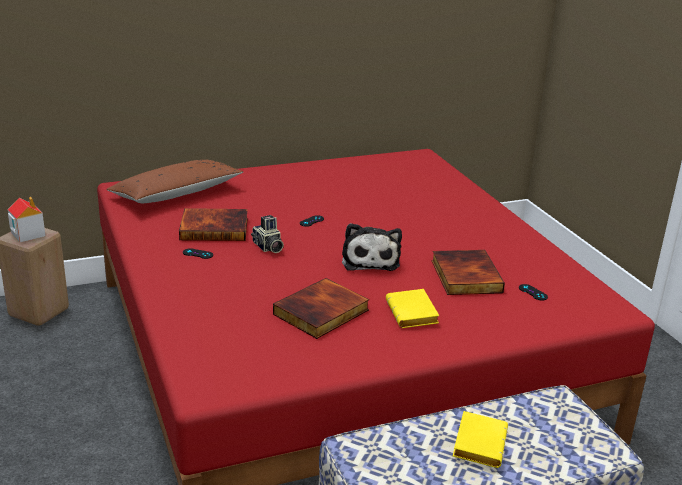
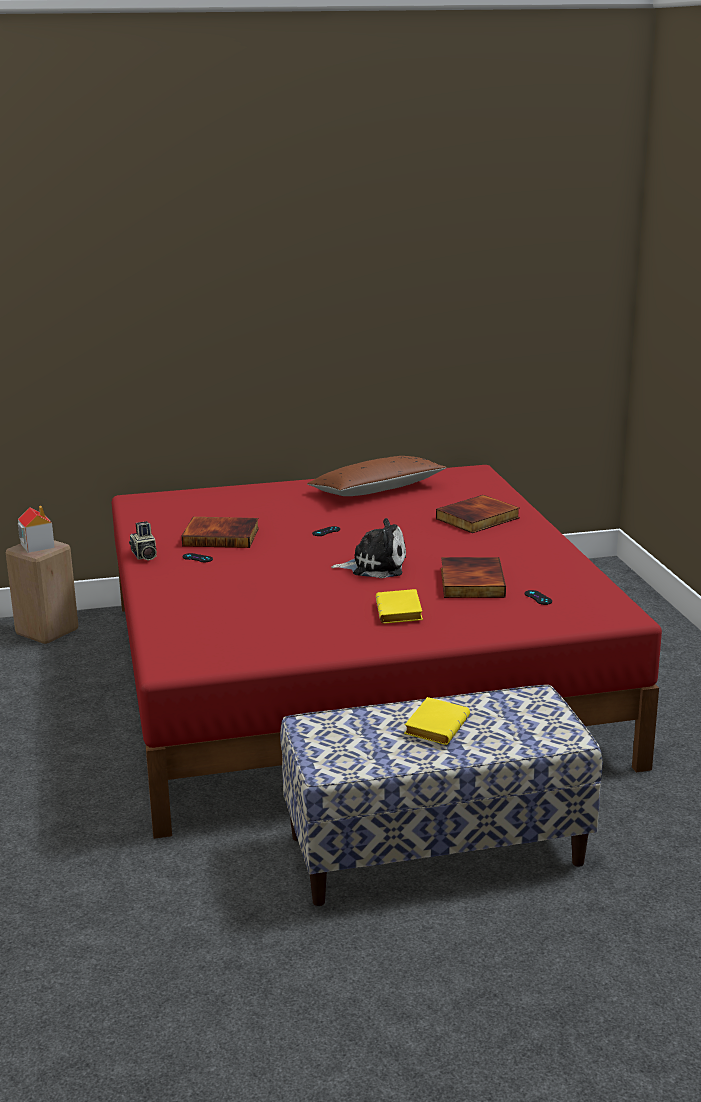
camera: 10 degrees right, 5 degrees down
brown pillow [106,160,243,203] -> brown pillow moved to [307,456,447,496]
camera [251,215,284,253] -> camera moved to [129,521,157,561]
book [273,278,369,339] -> book moved to [436,495,520,533]
plush toy [342,223,402,271] -> plush toy turned 90 degrees counterclockwise [331,518,406,578]

